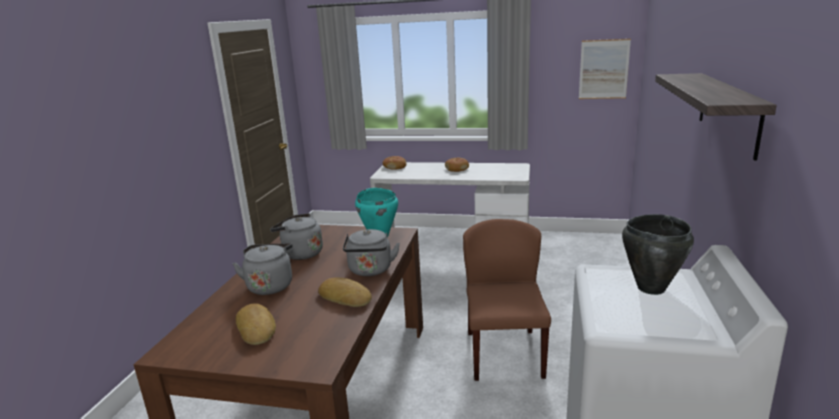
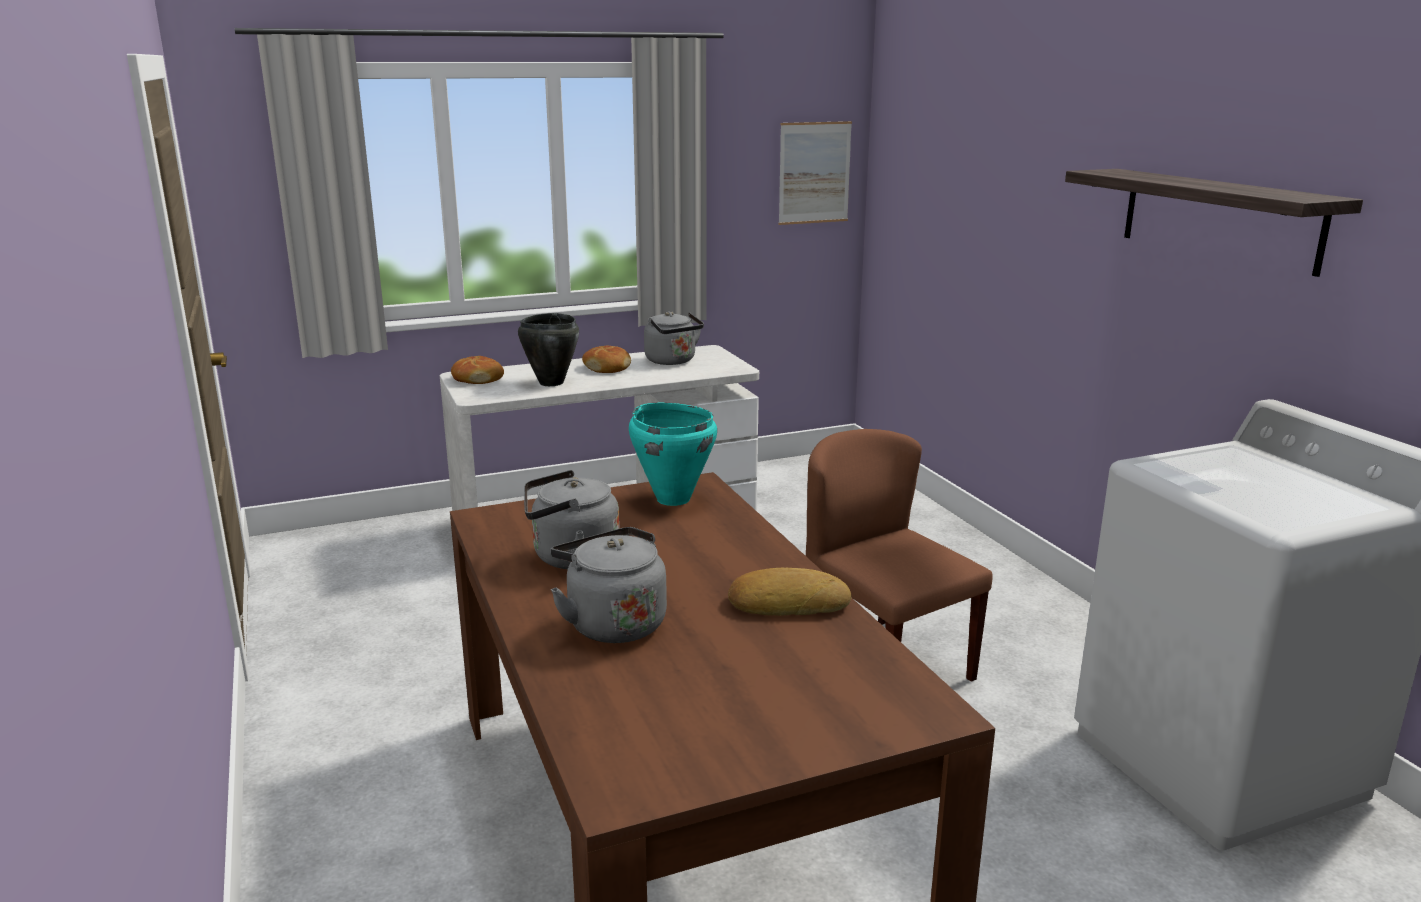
camera: 35 degrees left, 0 degrees up
bread [236,303,276,345] -> none
grey kettle [343,229,400,276] -> grey kettle moved to [644,311,704,365]
black cooking pot [622,214,694,295] -> black cooking pot moved to [518,313,579,386]

